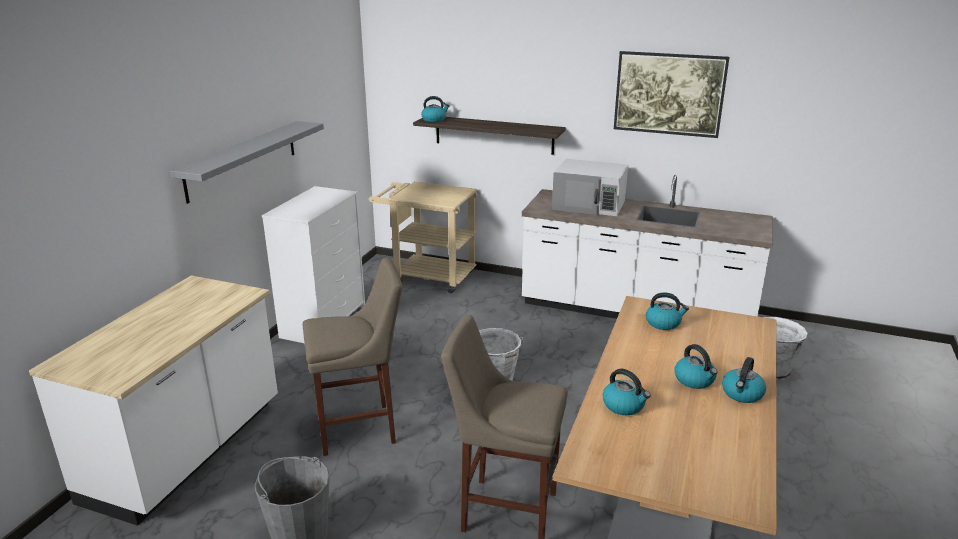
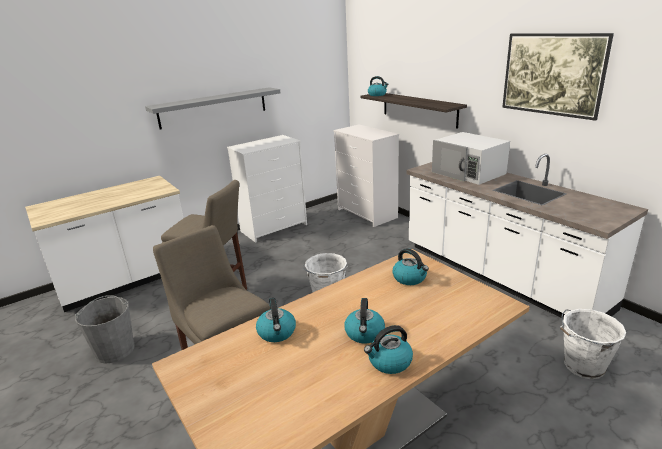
camera: 35 degrees right, 0 degrees up
beige cart [369,181,477,293] -> white dresser [333,125,399,227]

